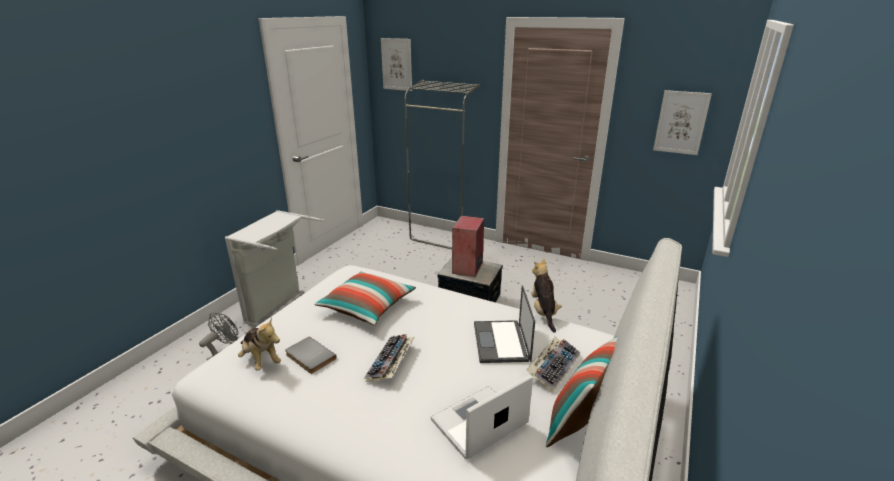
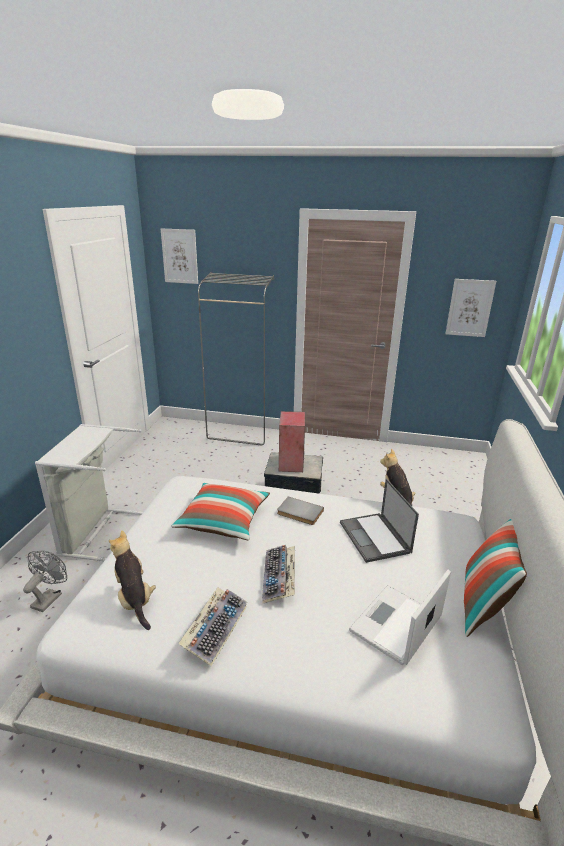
camera: 15 degrees left, 0 degrees up
plush toy [238,317,281,371] -> plush toy turned 150 degrees counterclockwise [109,530,156,630]
grey book [285,336,337,374] -> grey book moved to [277,497,324,525]
keyboard [526,337,581,393] -> keyboard moved to [178,587,247,666]

